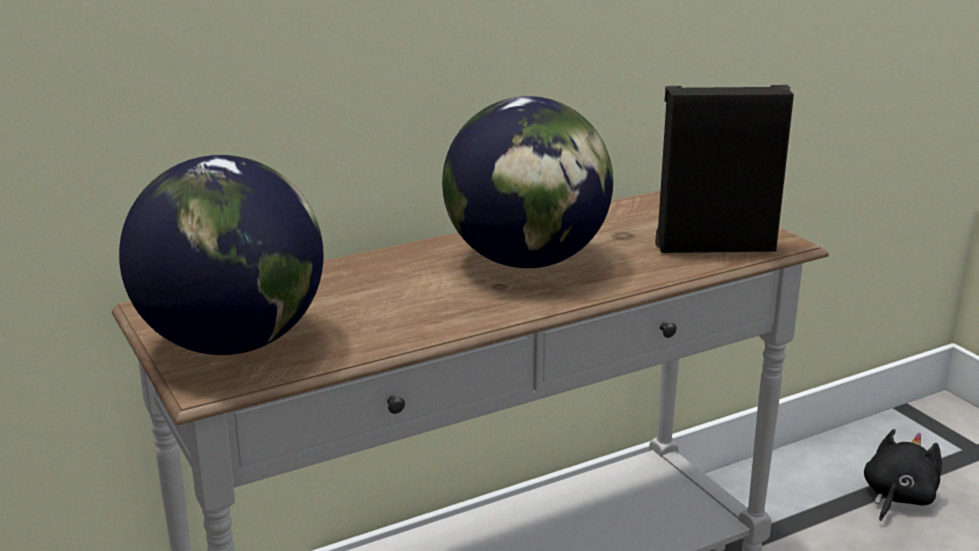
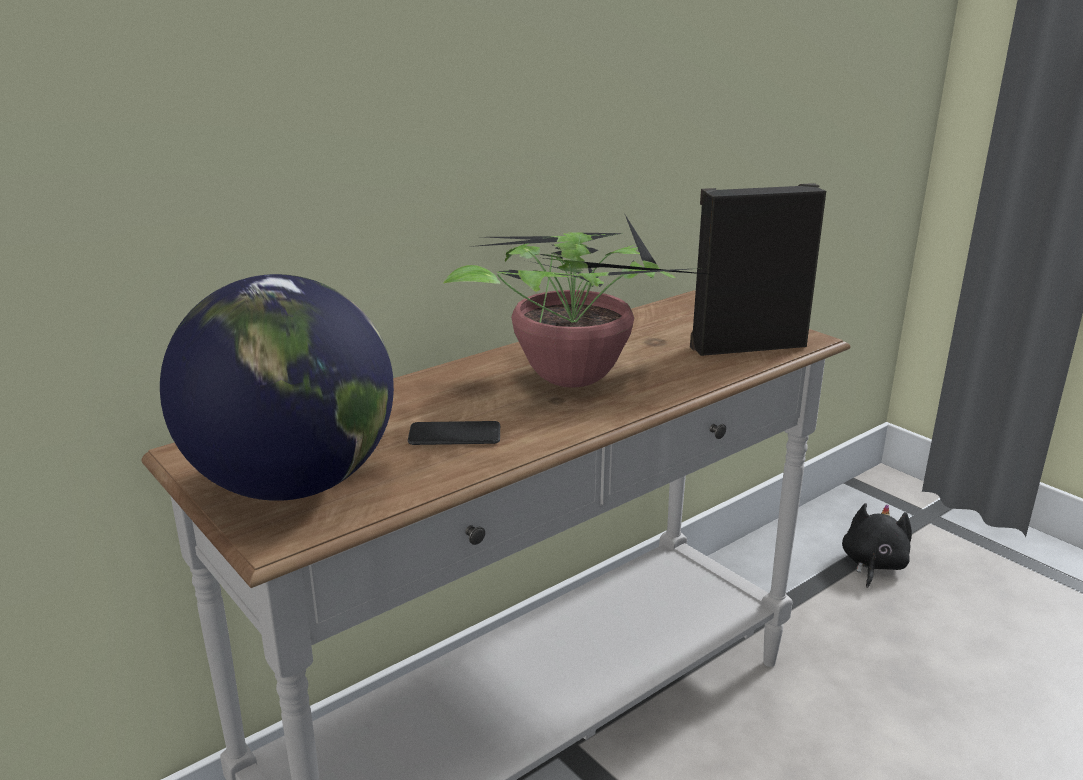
camera: 10 degrees left, 0 degrees up
globe [442,96,613,269] -> potted plant [444,213,727,387]
none -> phone [408,421,500,445]

